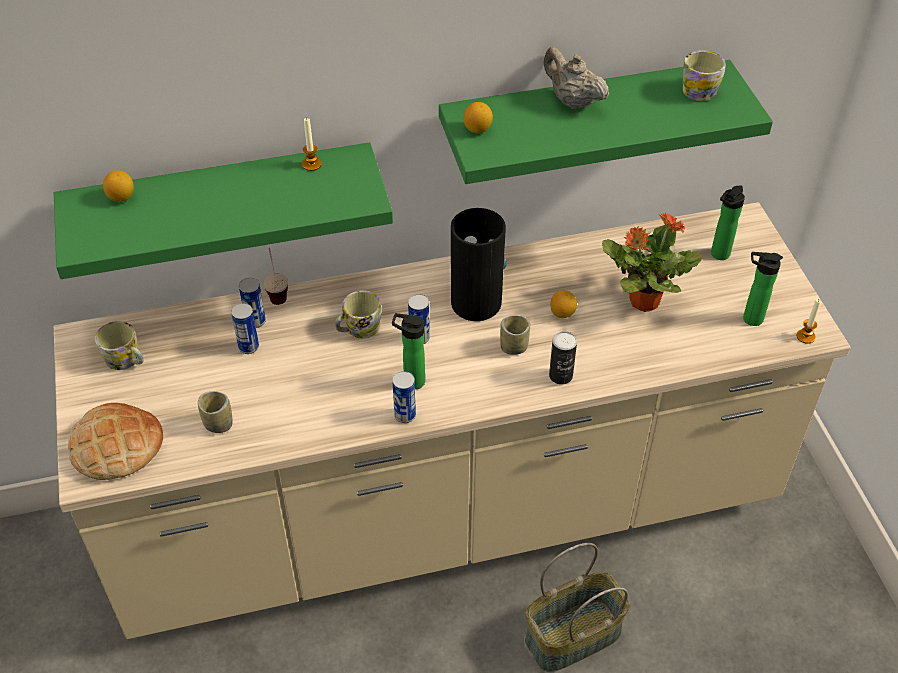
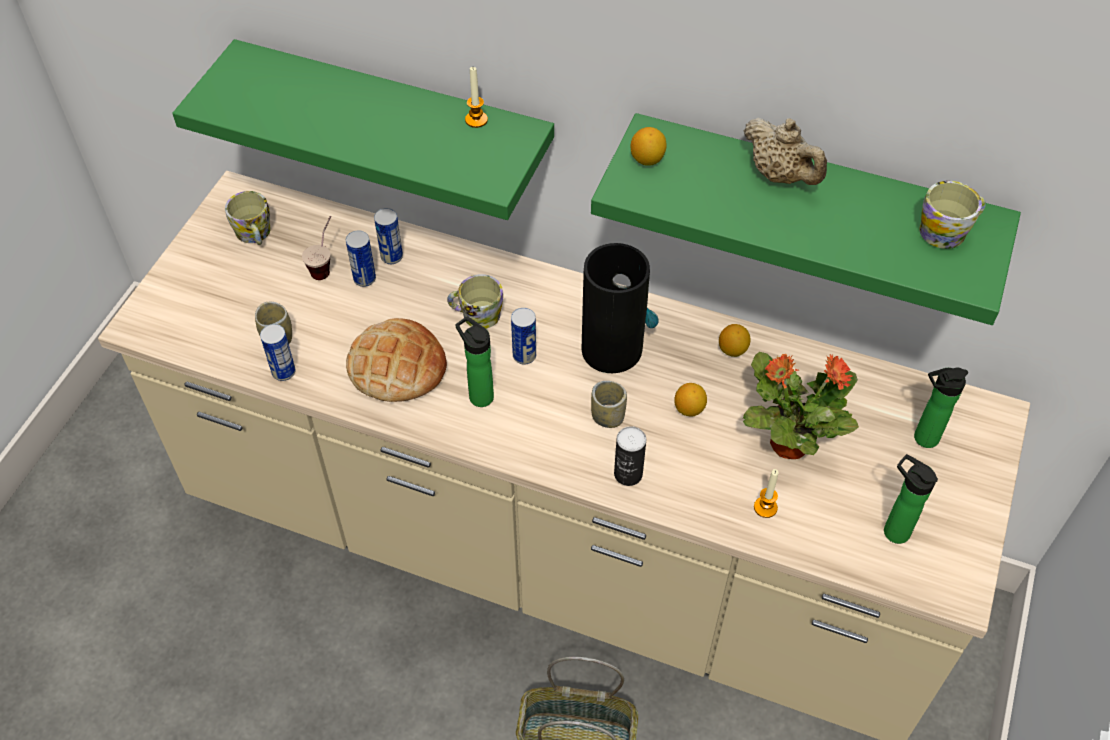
camera: 35 degrees right, 5 degrees up
bread [68,403,163,480] -> bread moved to [346,318,447,402]
lemon [103,170,134,202] -> lemon moved to [719,324,751,357]
cup [263,248,288,305] -> cup moved to [302,216,331,280]
can [392,371,416,423] -> can moved to [260,324,296,381]
beige teapot [544,47,609,109] -> beige teapot turned 150 degrees clockwise [743,117,827,185]
candle [797,298,821,344] -> candle moved to [754,469,779,518]

